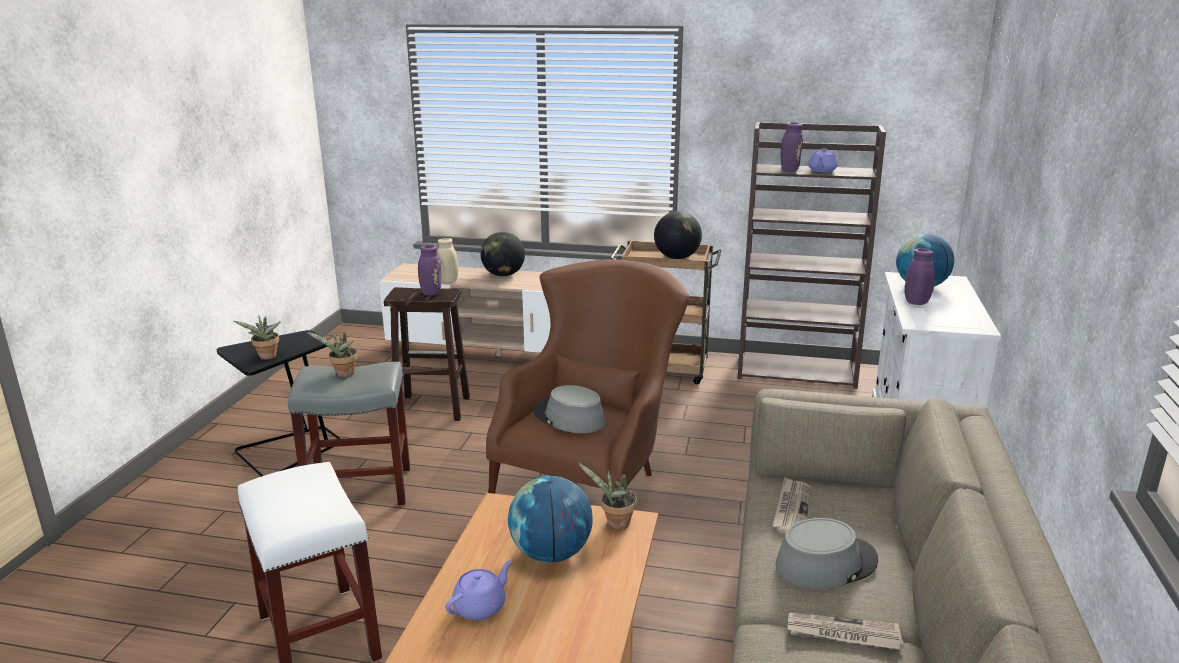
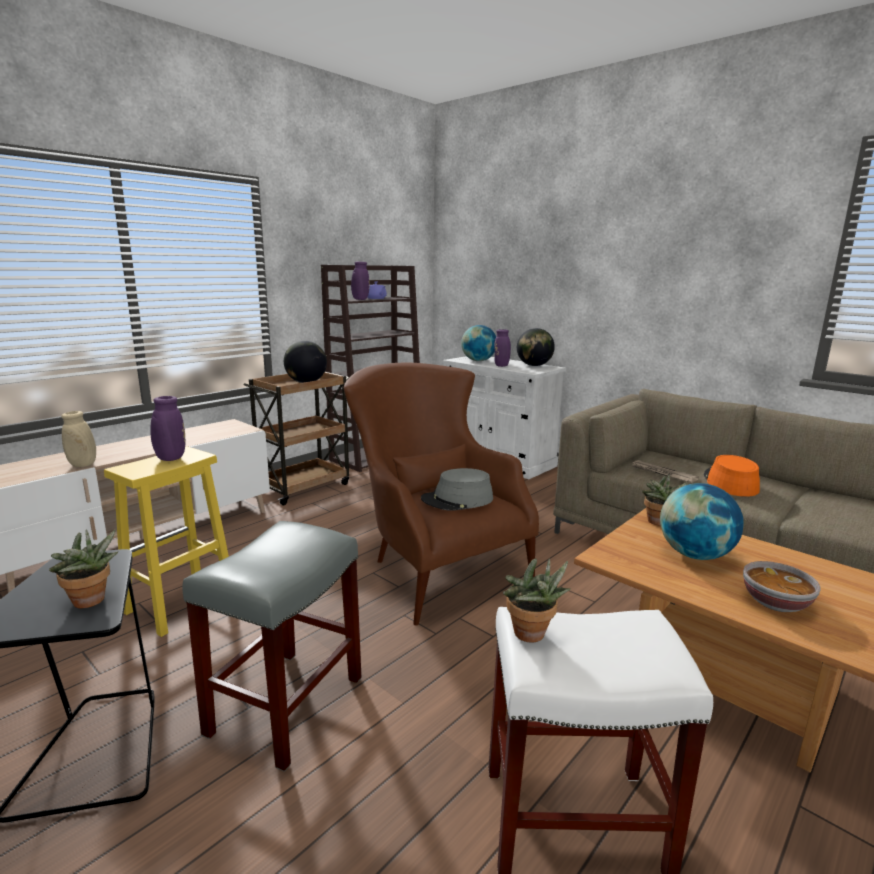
camera: 60 degrees left, 5 degrees down
potted plant [307,330,358,377] -> potted plant moved to [503,558,571,643]
brown stool [384,287,470,421] -> yellow stool [104,447,229,637]
purple teapot [445,560,512,620] -> bowl [743,561,821,612]
globe [480,232,525,276] -> globe moved to [517,328,555,366]
grey hat [775,518,878,589] -> orange hat [704,455,760,497]
newspaper [788,612,904,649] -> none

